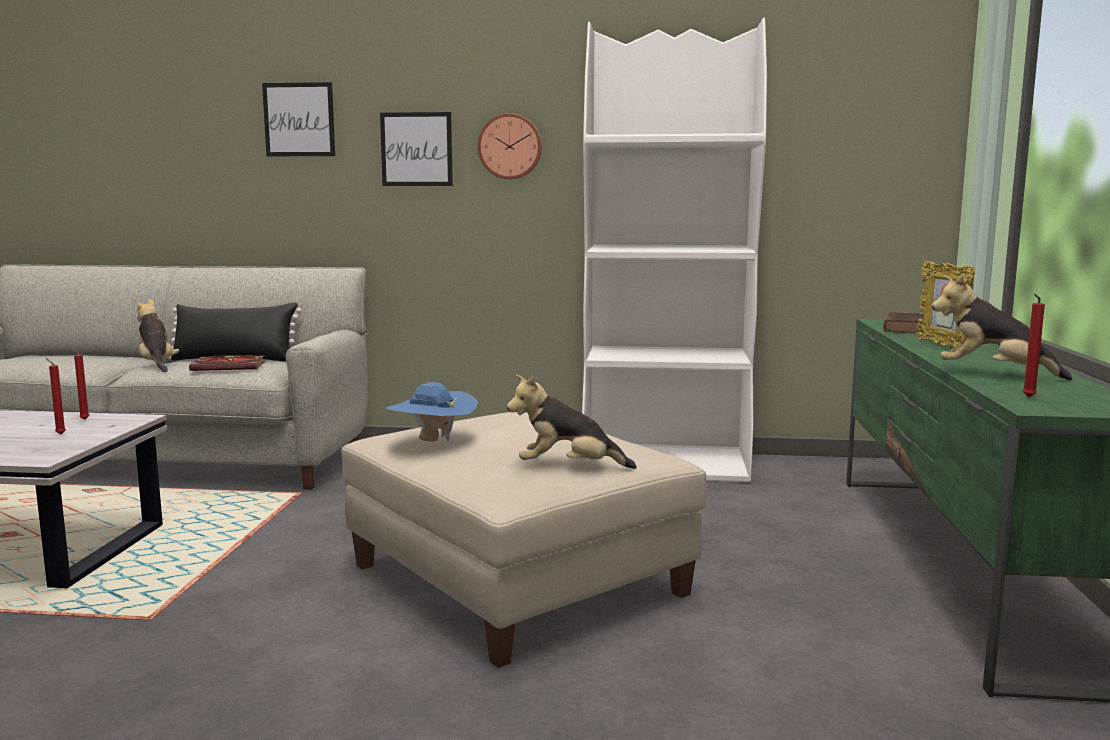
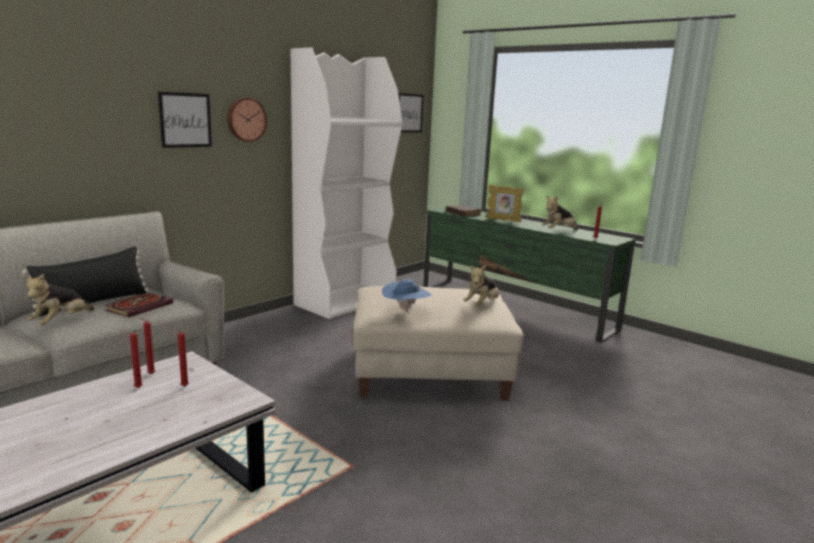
camera: 55 degrees left, 5 degrees up
plush toy [135,299,180,372] -> plush toy turned 75 degrees counterclockwise [22,274,94,325]
picture [262,82,335,156] -> picture moved to [398,93,424,133]
none -> red candle [130,330,143,388]

